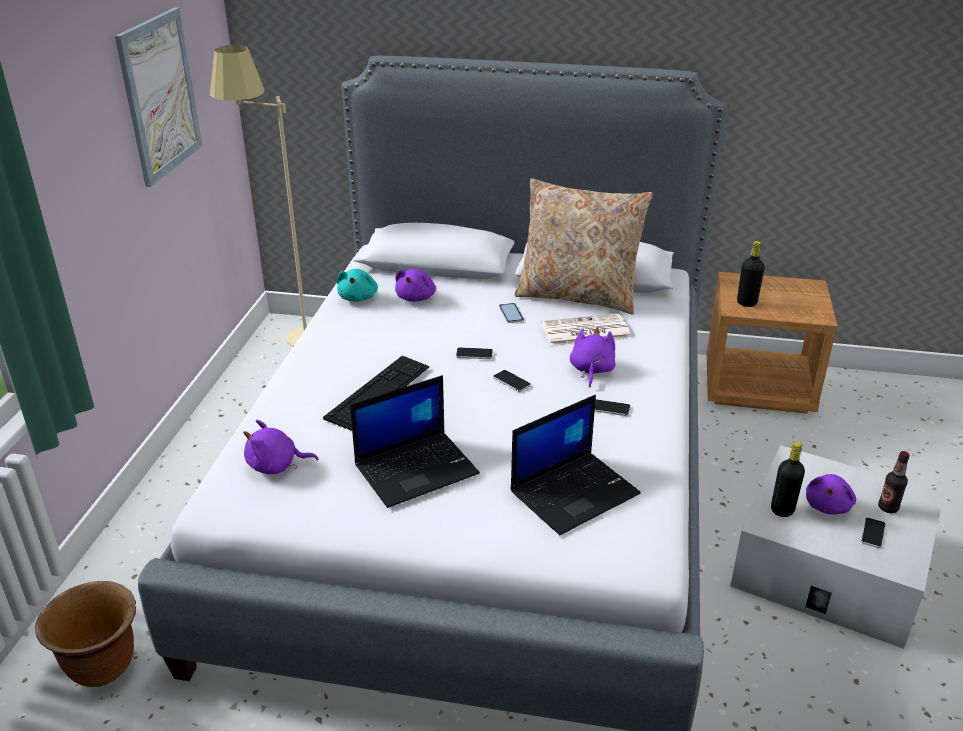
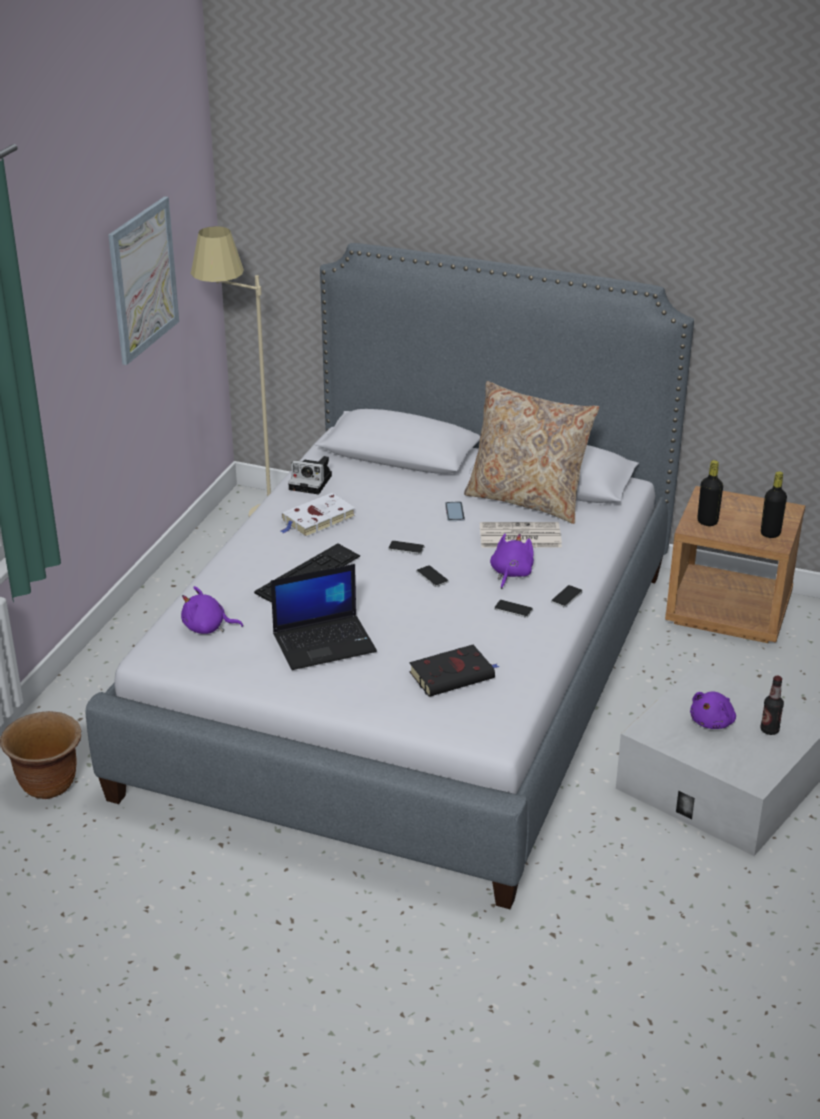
camera: 10 degrees right, 0 degrees up
turquoise plush toy [337,269,378,302] -> camera [288,456,332,494]
purple plush toy [395,269,436,302] -> none
laptop [511,395,641,535] -> black book [409,645,500,697]
black bottle [771,441,805,517] -> black bottle moved to [761,471,787,538]
phone [861,518,886,548] -> phone moved to [551,585,582,608]
none -> white book [281,493,356,537]

